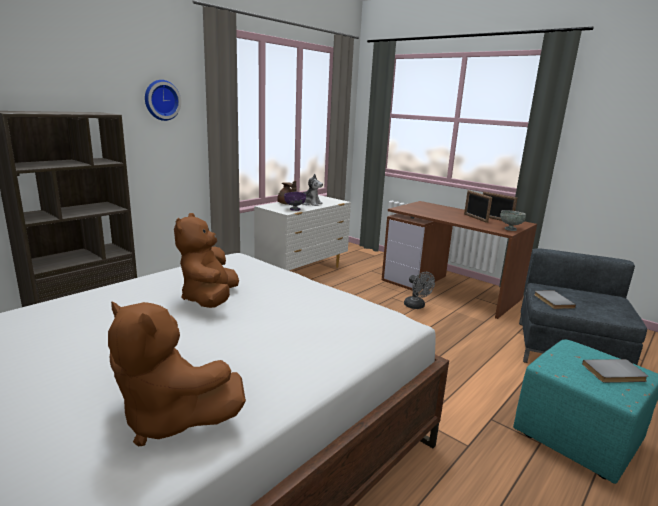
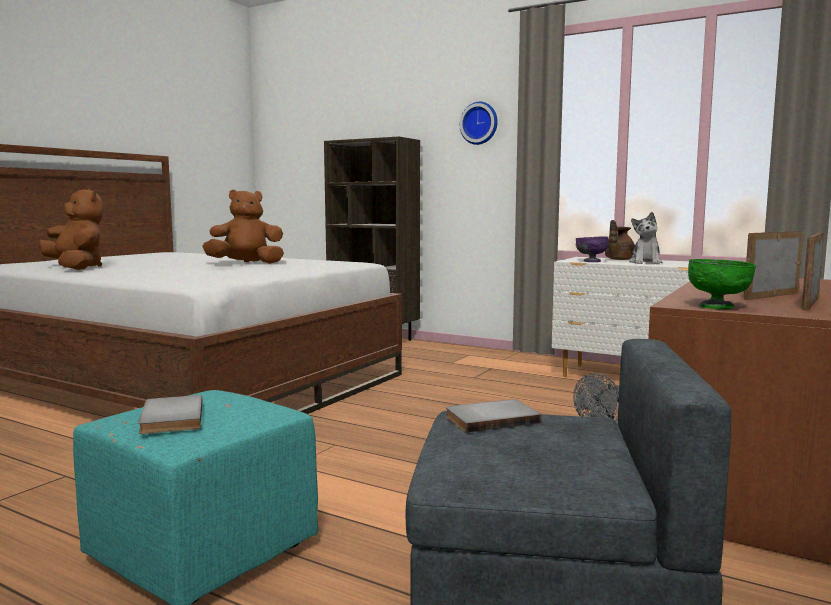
camera: 80 degrees right, 10 degrees down
brown plush toy [108,301,246,447] -> brown plush toy turned 120 degrees clockwise [39,189,103,270]
grey bowl [500,210,526,231] -> green bowl [688,259,756,309]

